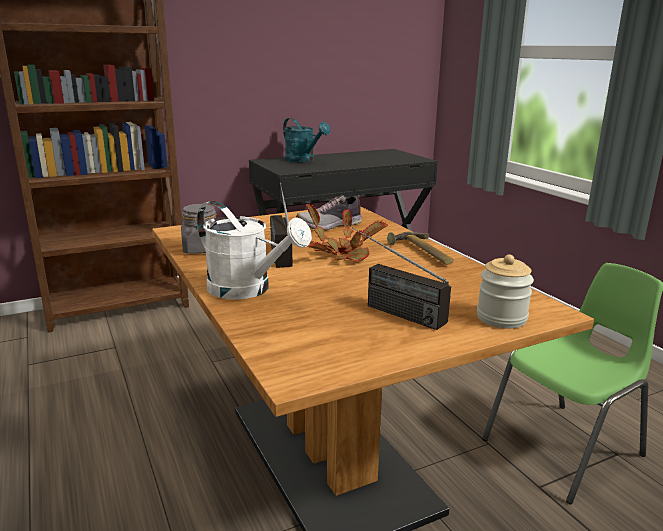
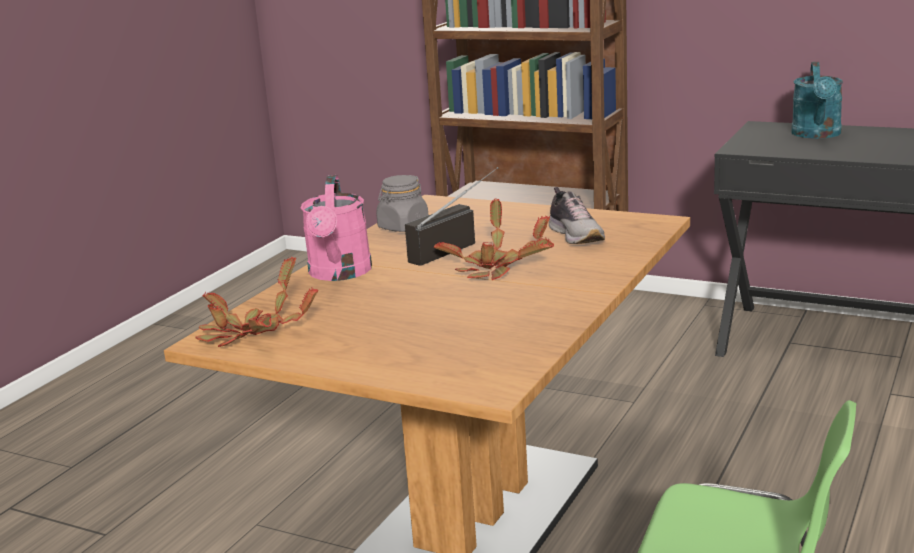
camera: 55 degrees right, 0 degrees up
white watering can [197,201,312,300] -> pink watering can [301,175,372,281]
shoe [296,195,363,230] -> shoe turned 135 degrees counterclockwise [549,187,605,244]
radio [346,224,451,330] -> none
hammer [387,232,454,264] -> none
jar [477,255,534,328] -> none
none -> potted plant [195,256,318,347]

